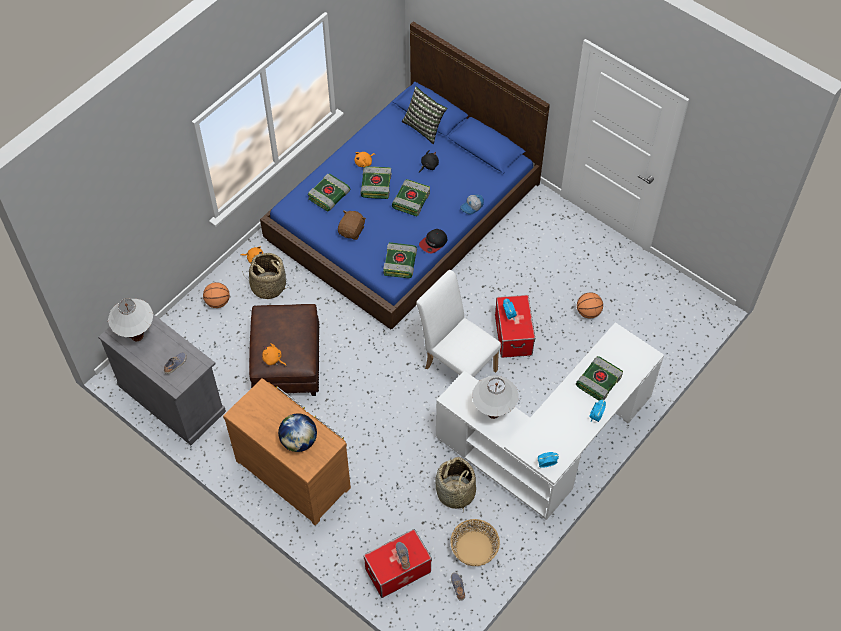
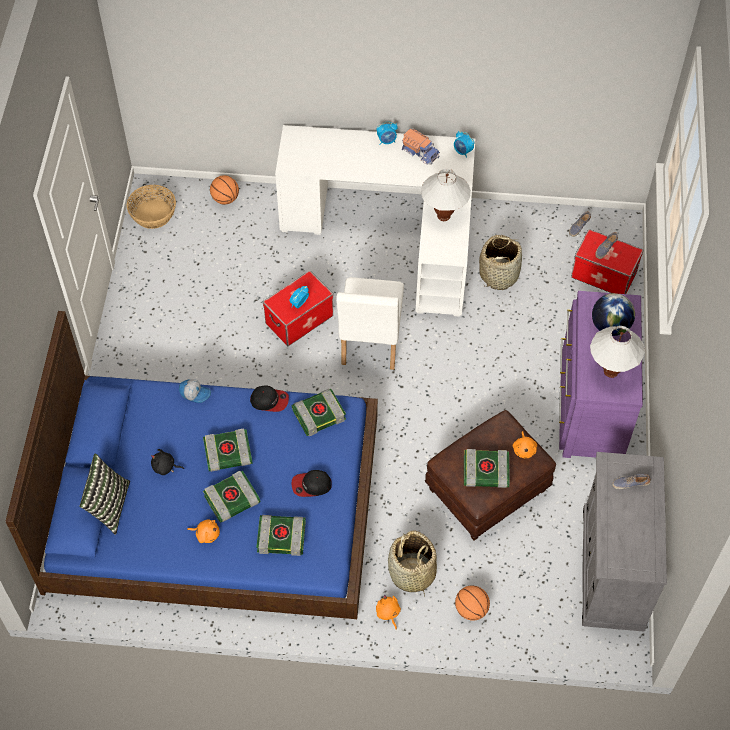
camera: 125 degrees left, 0 degrees up
white table lamp [108,298,153,341] -> white table lamp moved to [590,326,645,378]
brown dresser [223,378,351,525] -> purple dresser [559,291,643,458]
brown plush toy [338,210,366,240] -> cap [291,470,332,497]
basket [450,519,500,566] -> basket moved to [127,185,176,229]
book [576,356,623,400] -> book moved to [464,449,510,488]
basketball [577,293,603,318] -> basketball moved to [210,175,239,205]
none -> toy truck [402,129,440,165]

